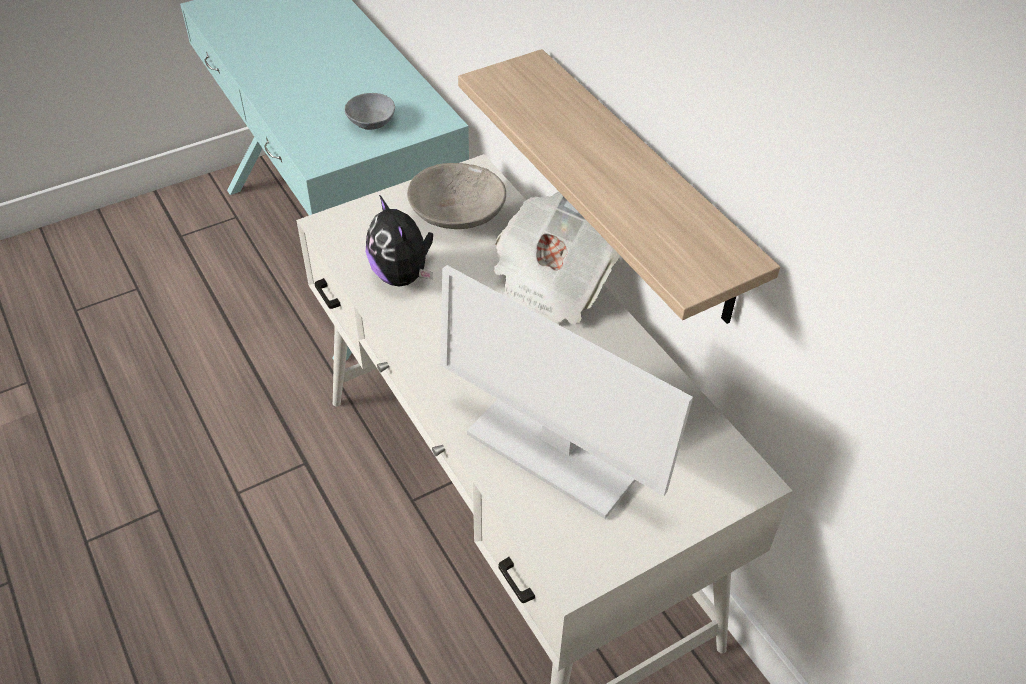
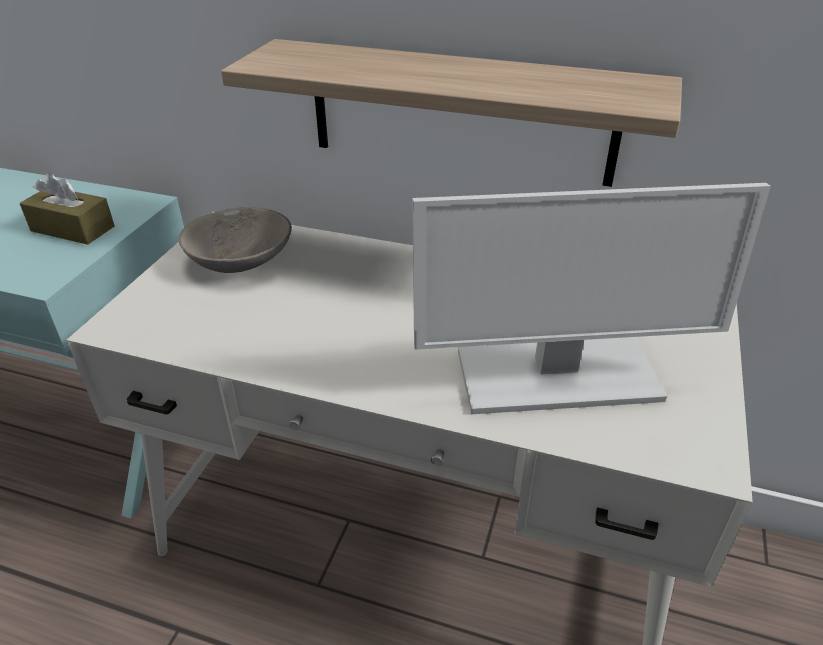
camera: 40 degrees left, 10 degrees down
grey bowl [345,93,395,130] -> brown tissue box [20,172,115,245]
plush toy [366,195,433,286] -> none
newspaper [494,192,620,324] -> none

